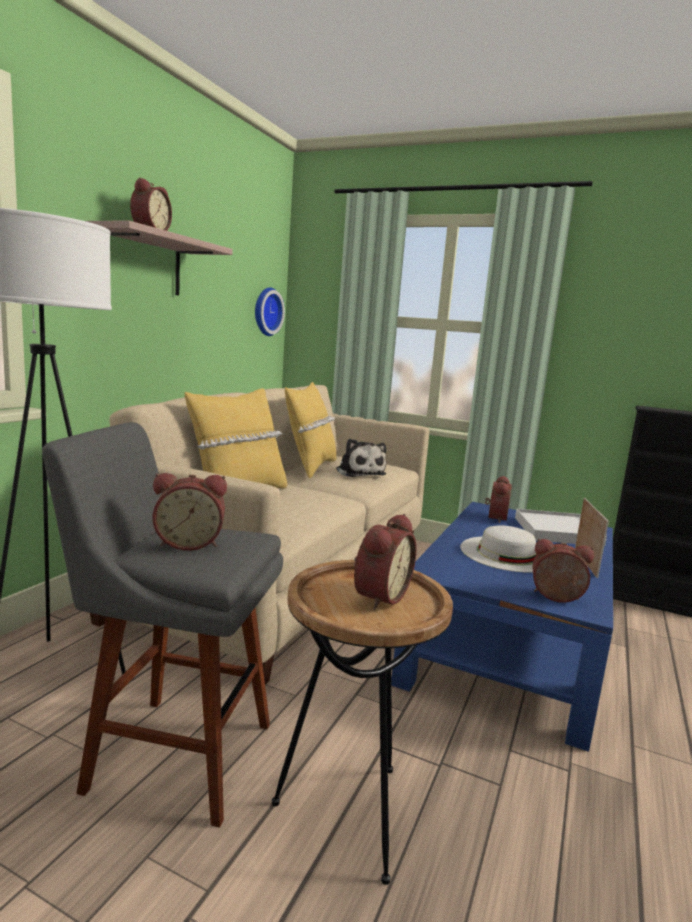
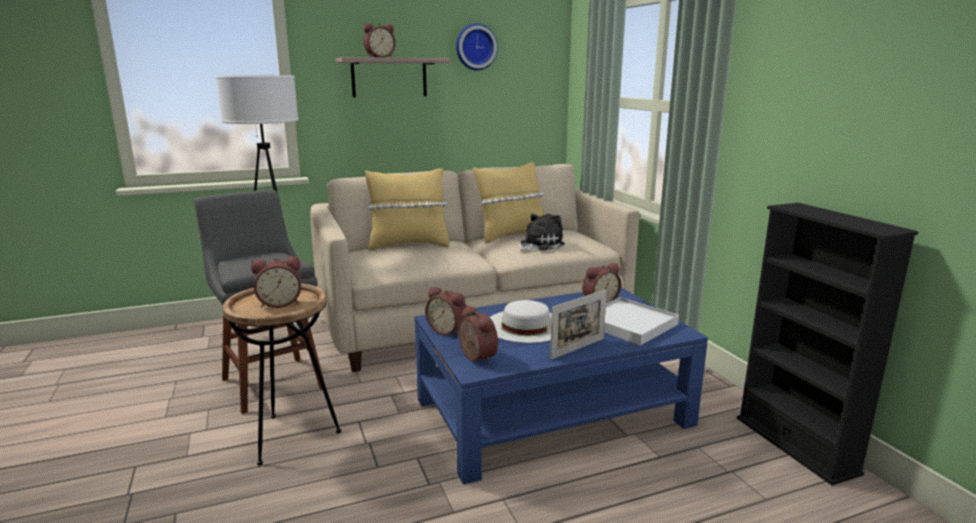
camera: 45 degrees right, 5 degrees up
alarm clock [153,473,227,551] -> alarm clock moved to [425,286,467,336]
wall clock [255,287,285,336] -> wall clock moved to [456,23,498,70]
plush toy [336,439,386,477] -> plush toy turned 150 degrees counterclockwise [520,213,565,251]

